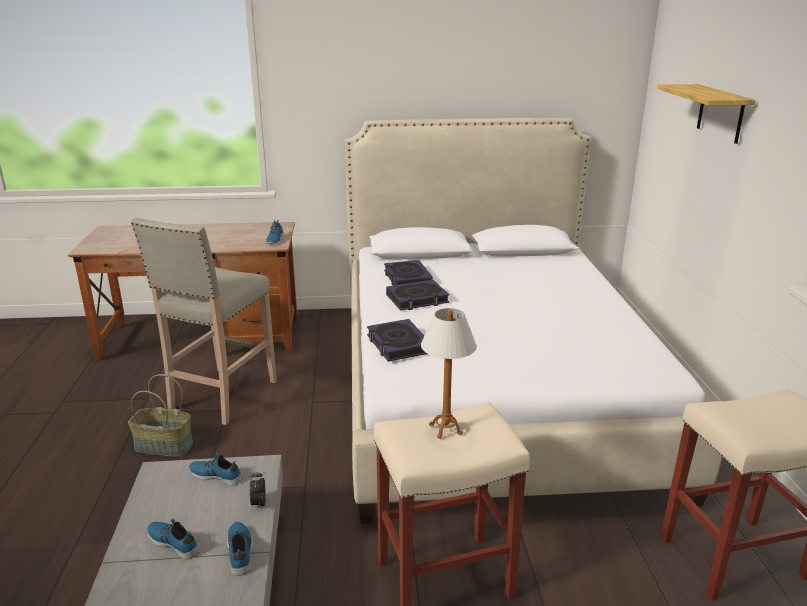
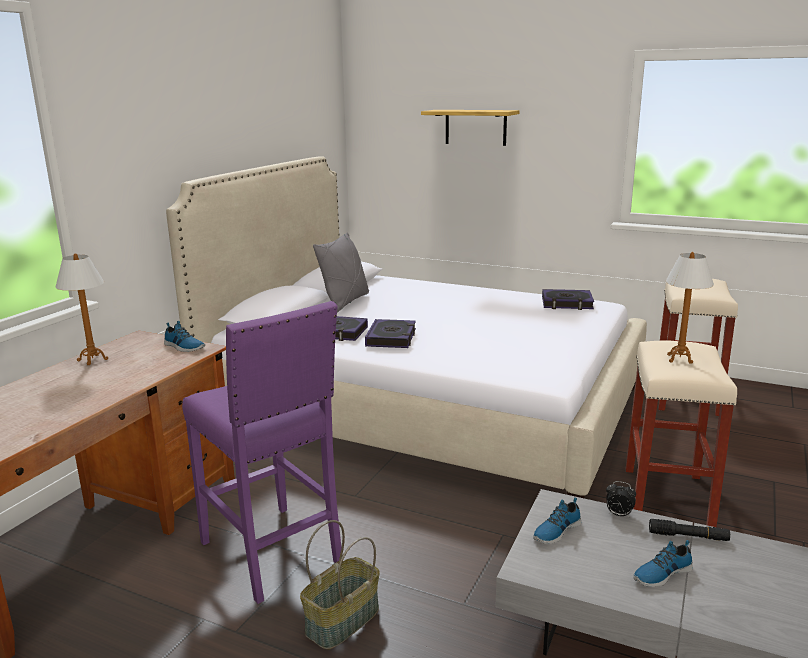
camera: 60 degrees left, 5 degrees down
beige stool [131,218,277,425] -> purple stool [182,301,342,604]
shoe [227,522,254,576] -> black flashlight [649,519,730,541]
book [367,319,427,362] -> book moved to [542,289,594,310]
none -> table lamp [56,253,108,365]
none -> grey pillow [313,232,369,312]

